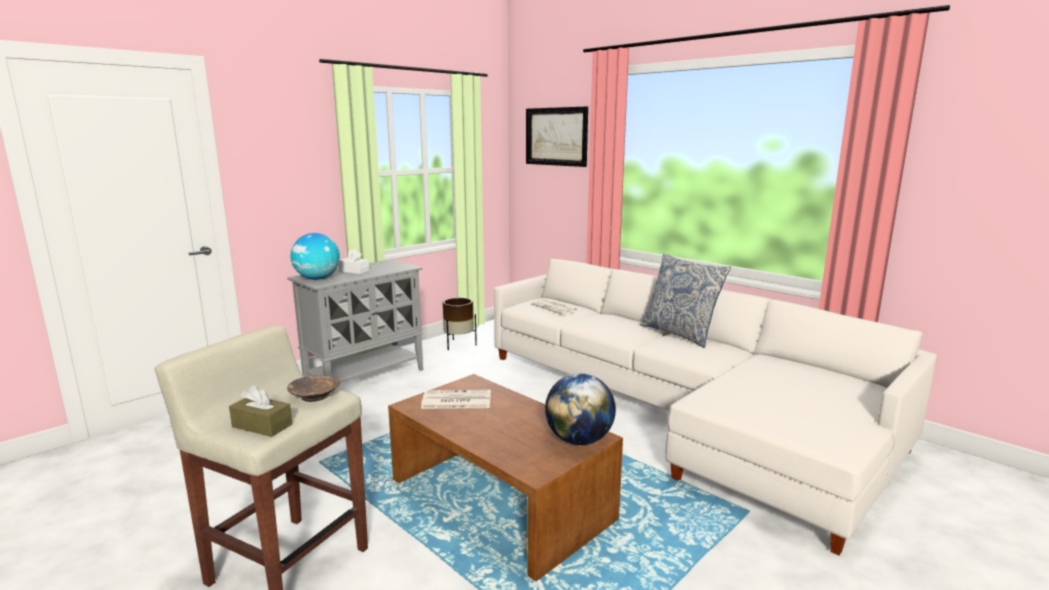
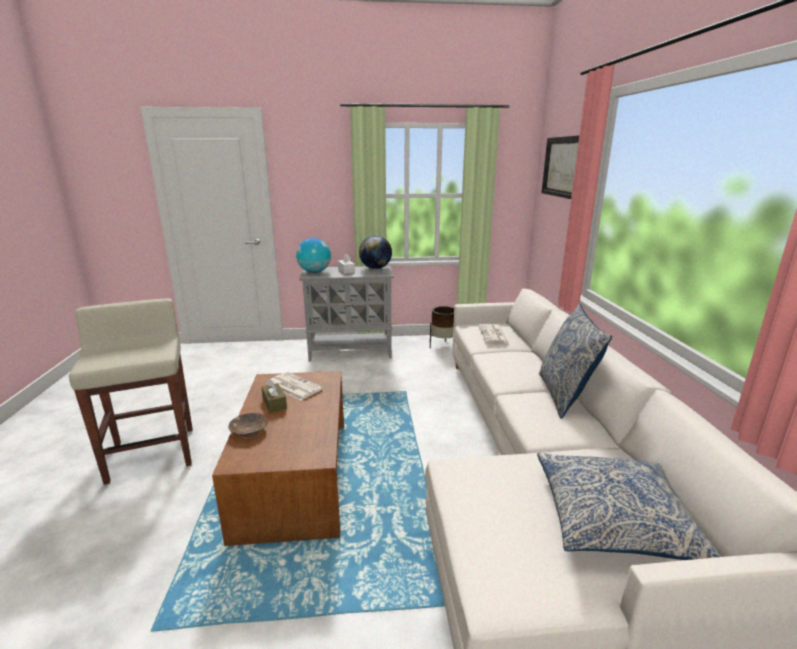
camera: 40 degrees right, 5 degrees up
brown tissue box [229,385,292,437] -> brown tissue box moved to [261,379,287,413]
brown bowl [287,375,340,402] -> brown bowl moved to [228,413,268,437]
globe [545,373,616,445] -> globe moved to [359,235,392,269]
none -> pillow [537,453,724,560]

